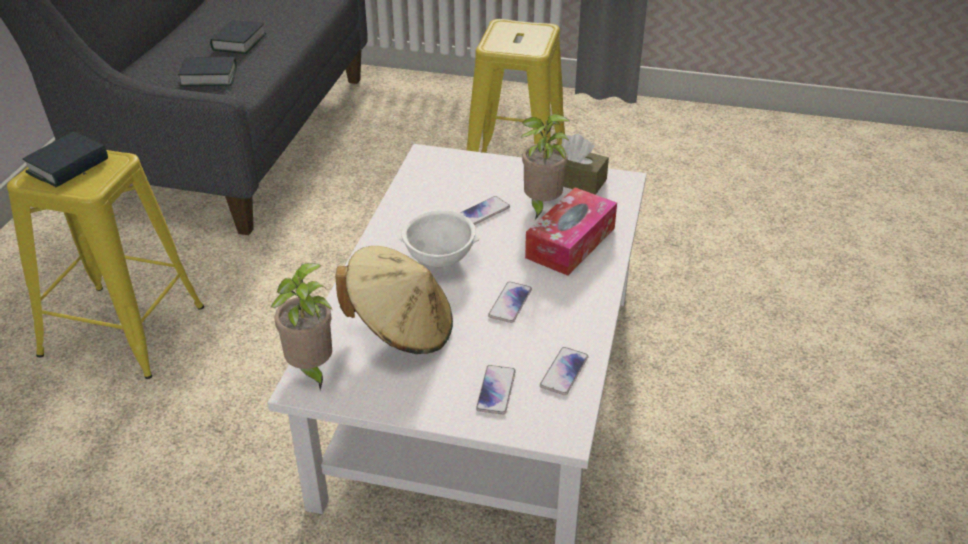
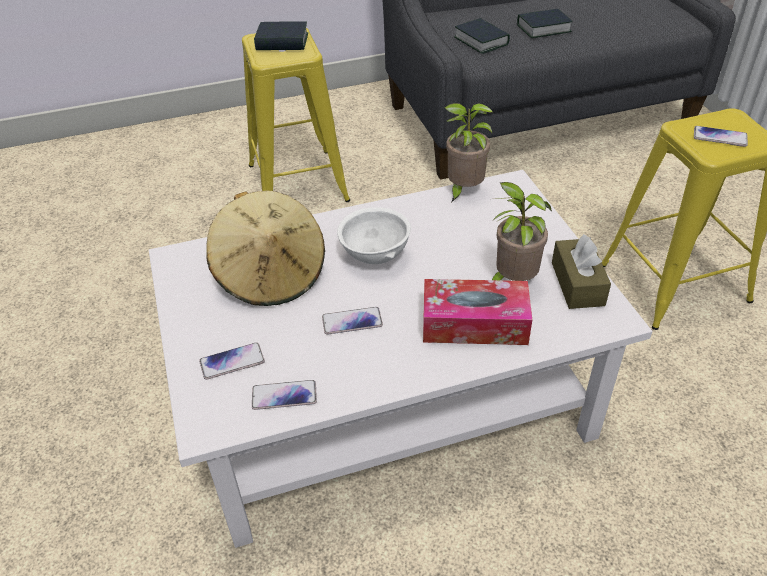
camera: 60 degrees right, 5 degrees up
potted plant [271,263,332,390] -> potted plant moved to [444,103,493,203]
phone [460,196,510,225] -> phone moved to [694,126,748,147]

